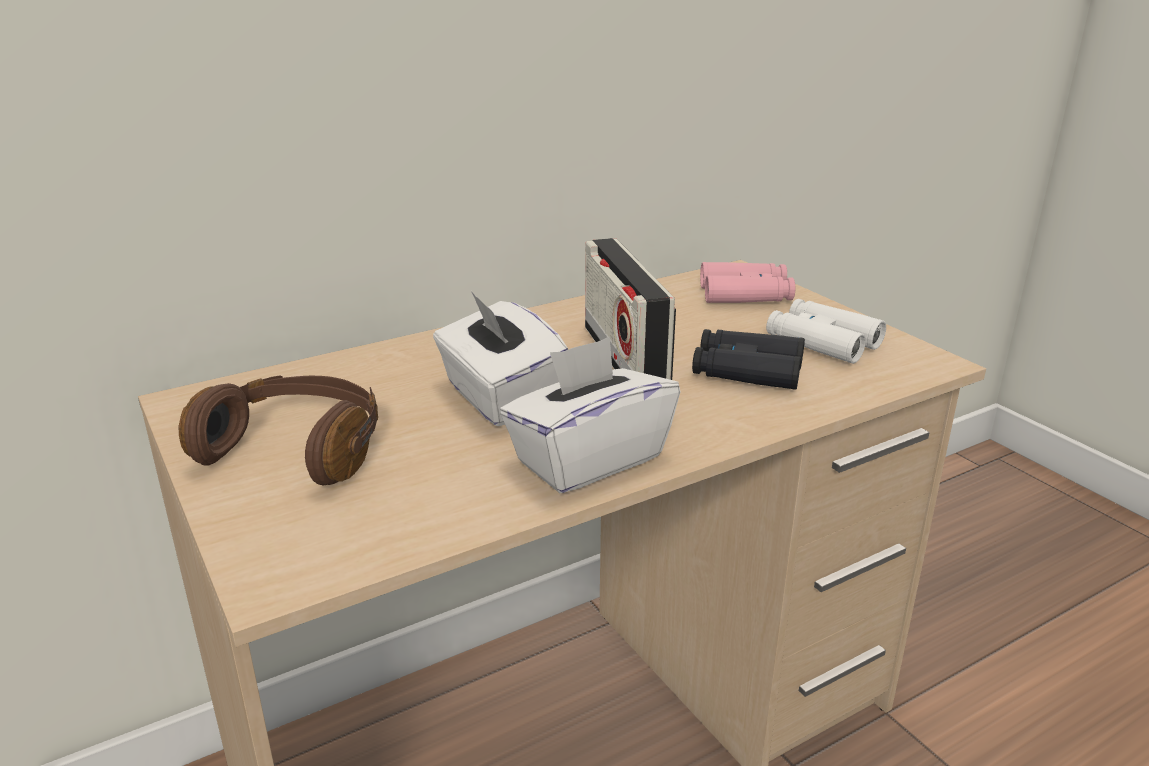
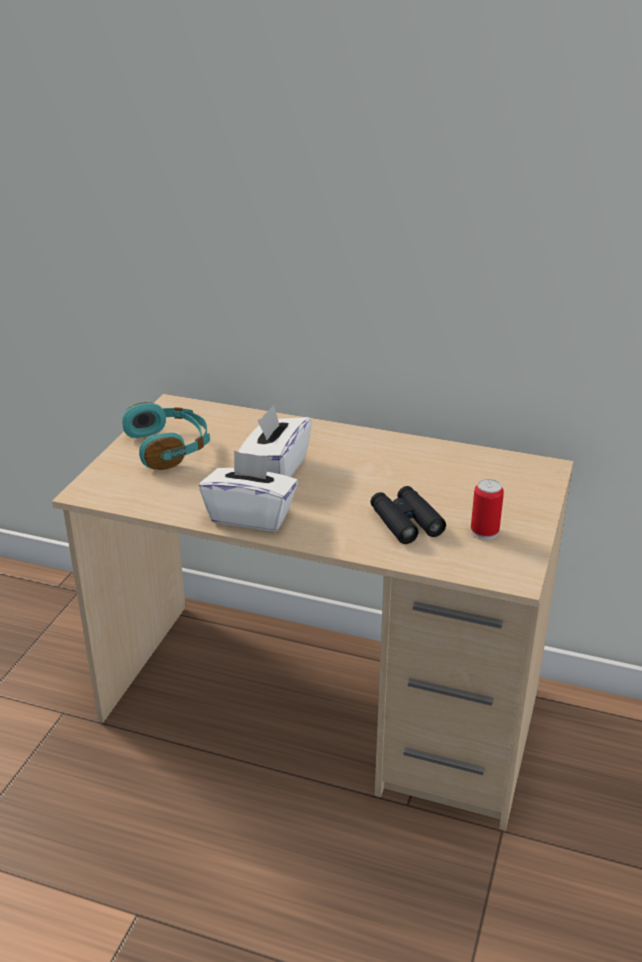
camera: 50 degrees right, 5 degrees up
brown headphones [179,375,378,486] -> turquoise headphones [122,402,210,470]
radio [585,238,676,380] -> none
pink binoculars [700,262,795,303] -> none
white binoculars [766,299,886,364] -> can [471,479,504,540]

